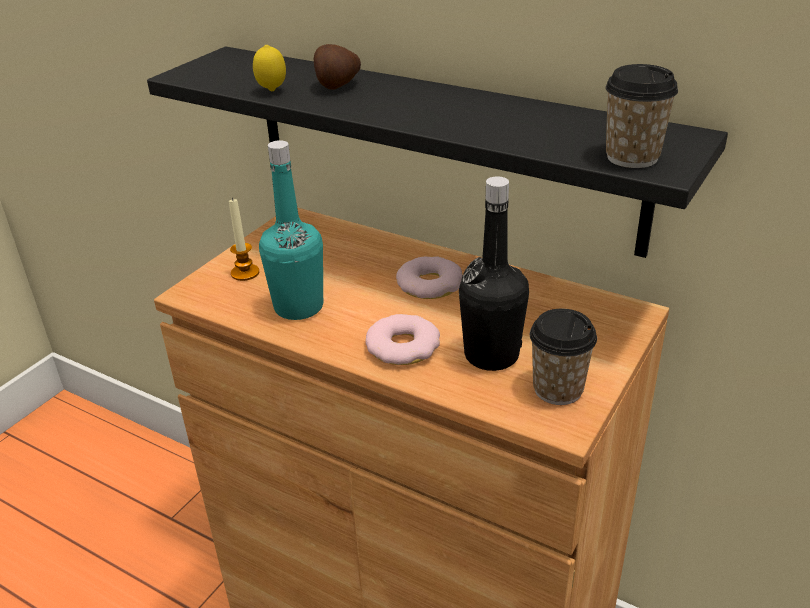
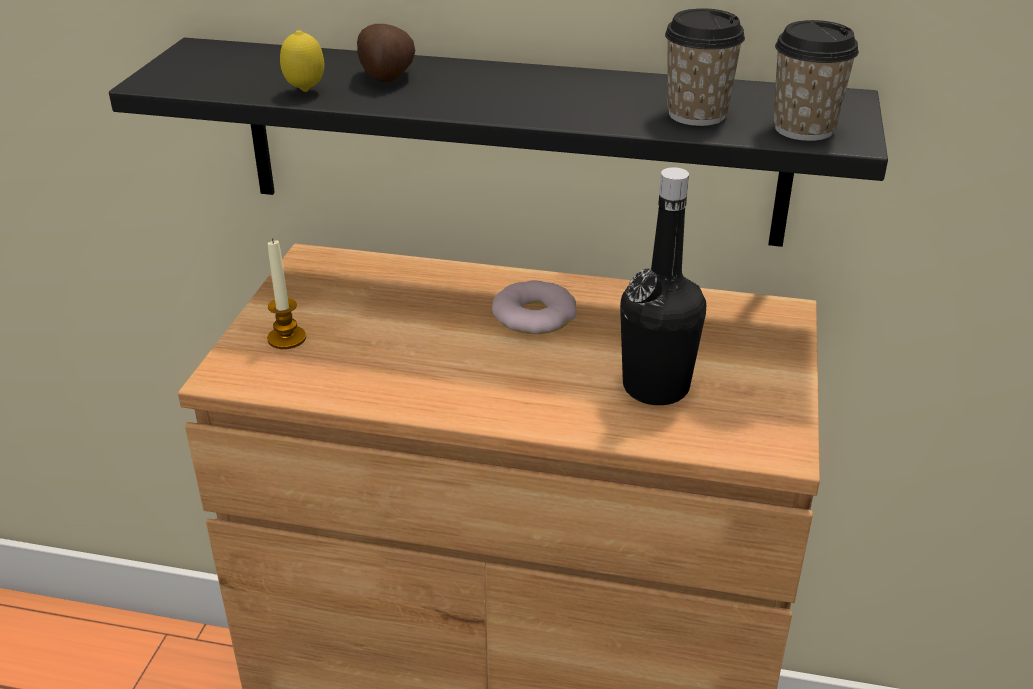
camera: 20 degrees left, 0 degrees up
turquoise bottle [259,140,323,320] -> none
donut [365,314,440,365] -> none
cup [530,309,597,405] -> cup moved to [665,8,745,126]

